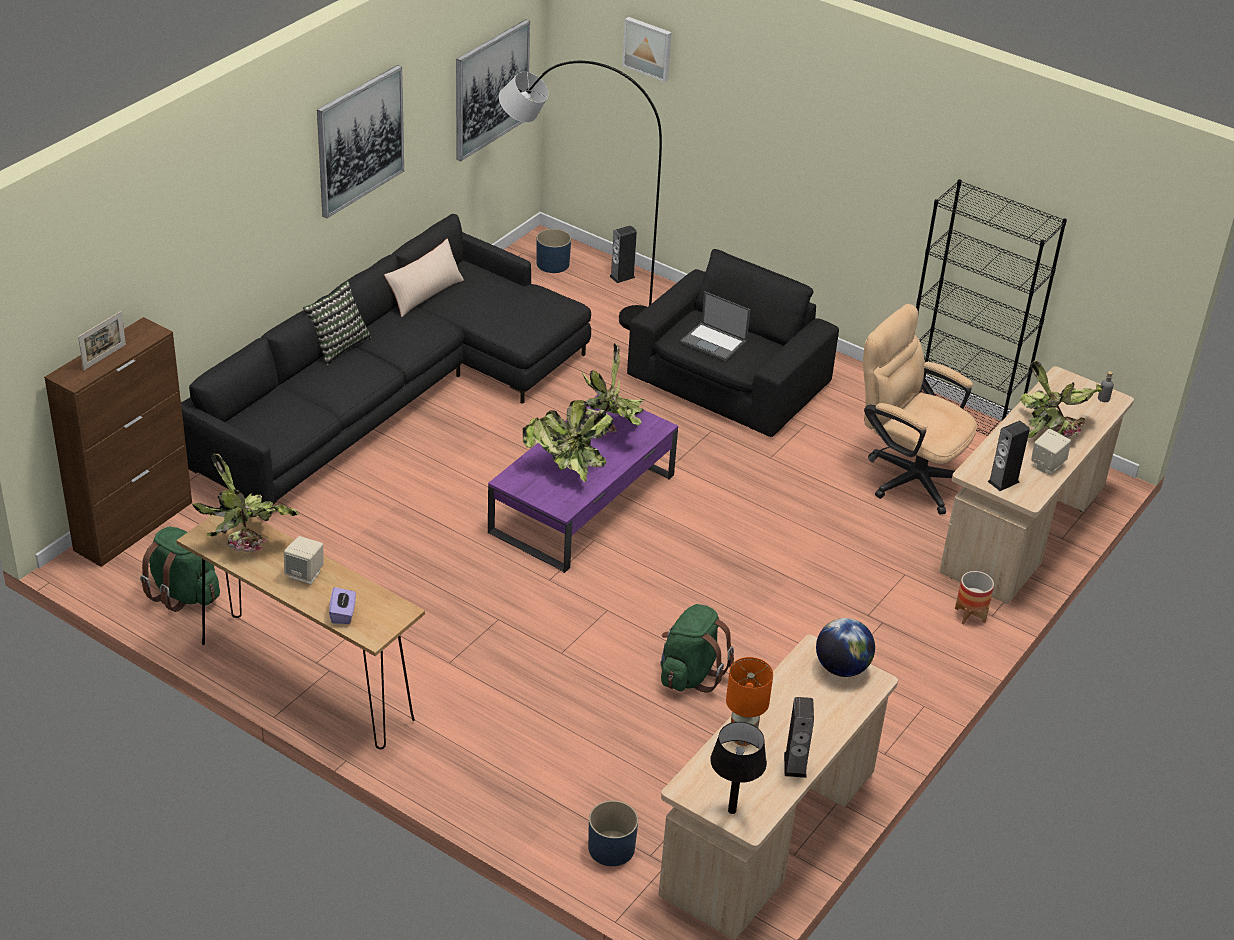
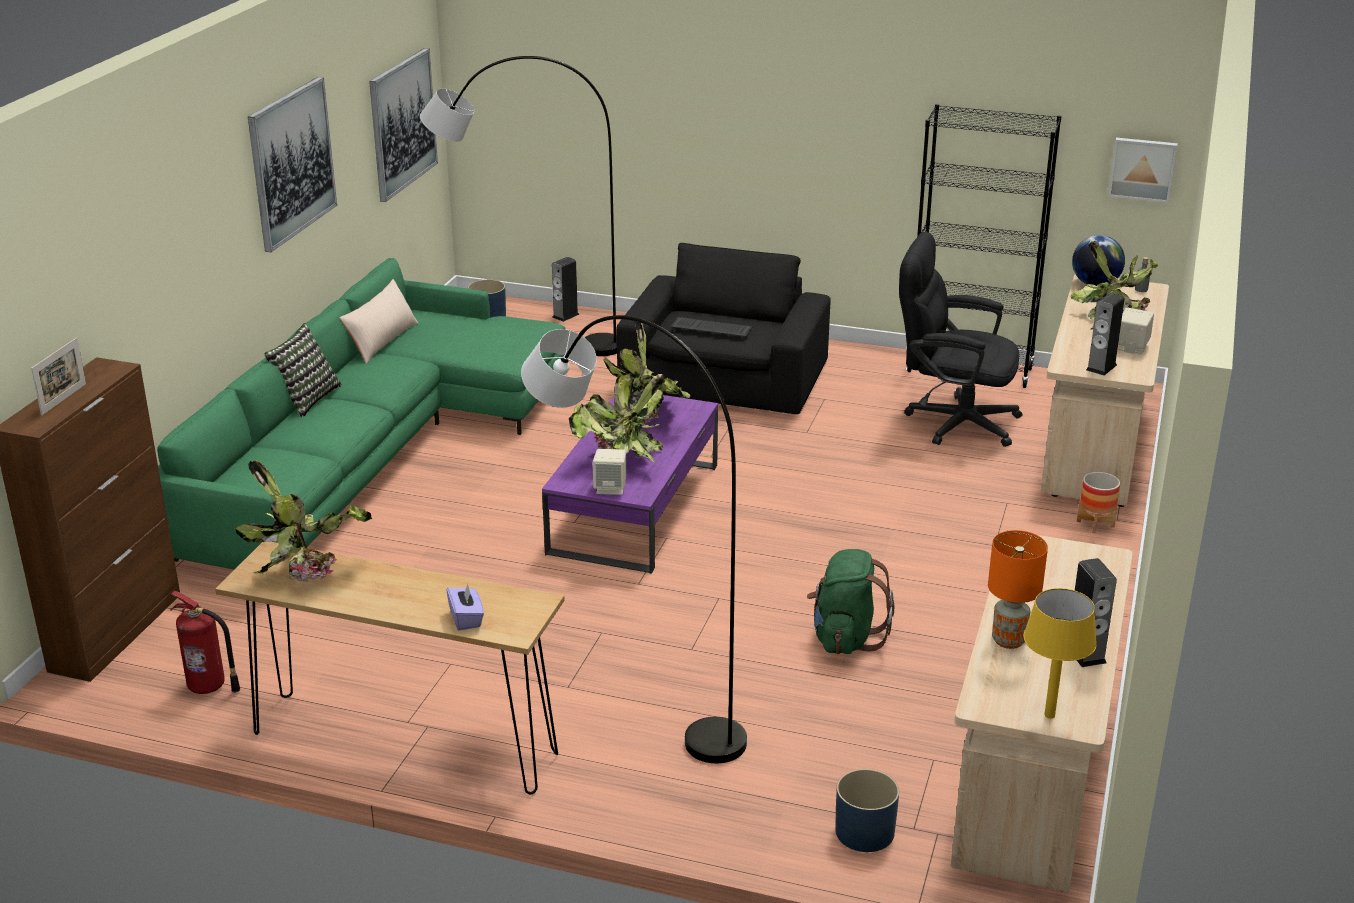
camera: 15 degrees left, 10 degrees down
green backpack [140,526,220,612] -> fire extinguisher [170,591,240,694]
black sofa [181,214,591,522] -> green sofa [157,258,566,570]
beige speaker [284,536,323,585] -> beige speaker moved to [593,449,626,495]
picture [622,17,672,82] -> picture moved to [1108,138,1178,203]
laptop [680,291,750,361] -> keyboard [670,317,753,340]
black table lamp [710,722,767,814] -> yellow table lamp [1023,588,1097,719]
globe [816,618,875,677] -> globe moved to [1072,235,1125,286]
beige office chair [863,304,977,514] -> black office chair [899,232,1022,447]
none -> grey floor lamp [521,315,747,763]

